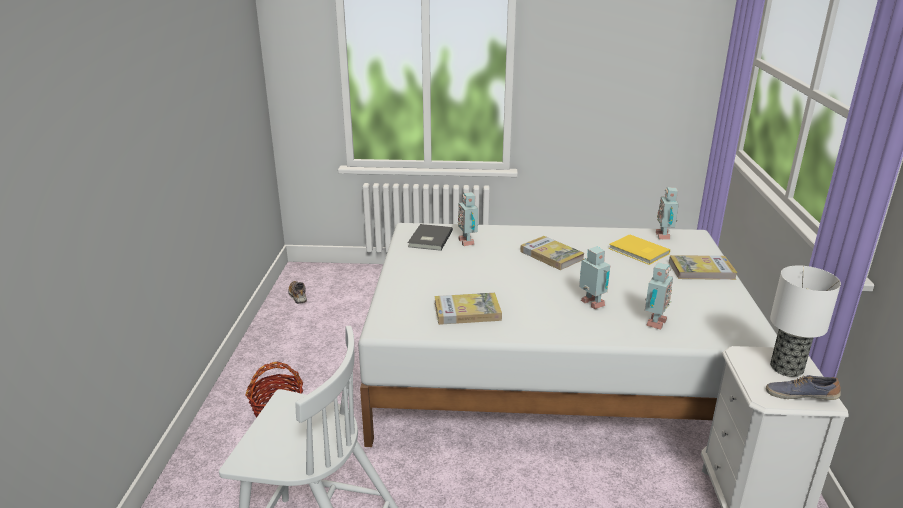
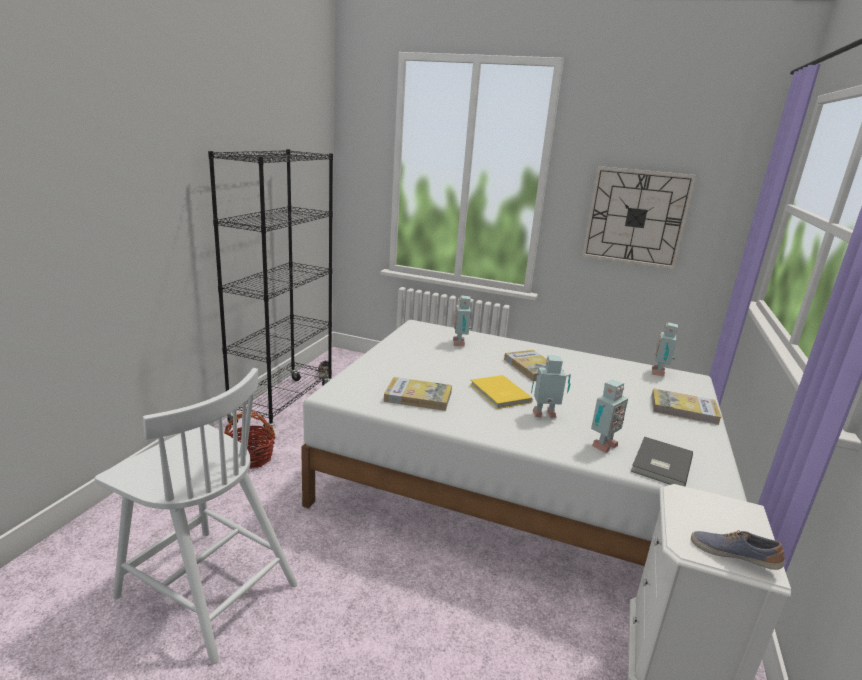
camera: 15 degrees right, 5 degrees down
grey book [408,224,453,251] -> grey book moved to [631,436,693,486]
toy robot [579,246,610,309] -> toy robot turned 75 degrees counterclockwise [531,355,571,418]
yellow book [609,234,670,265] -> yellow book moved to [470,375,533,409]
table lamp [770,265,841,377] -> none
none -> black bookcase [208,149,333,433]
none -> wall clock [582,166,697,270]

